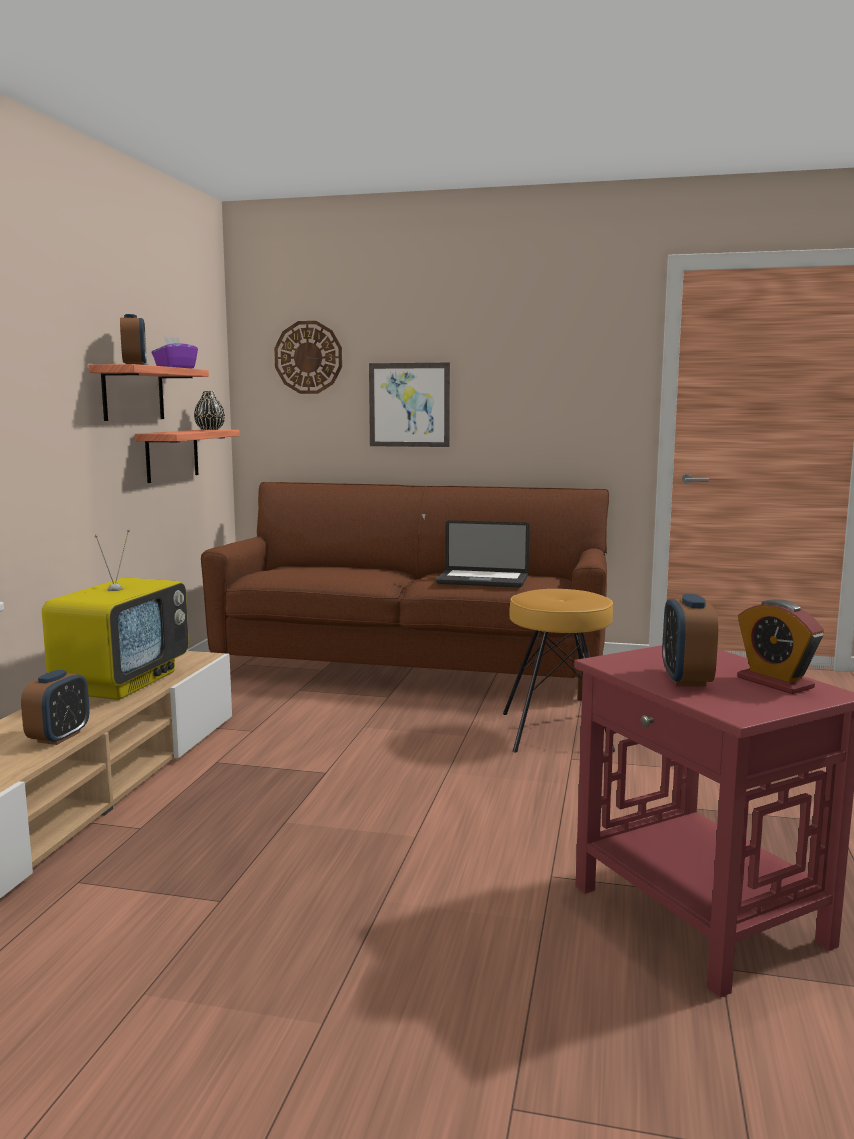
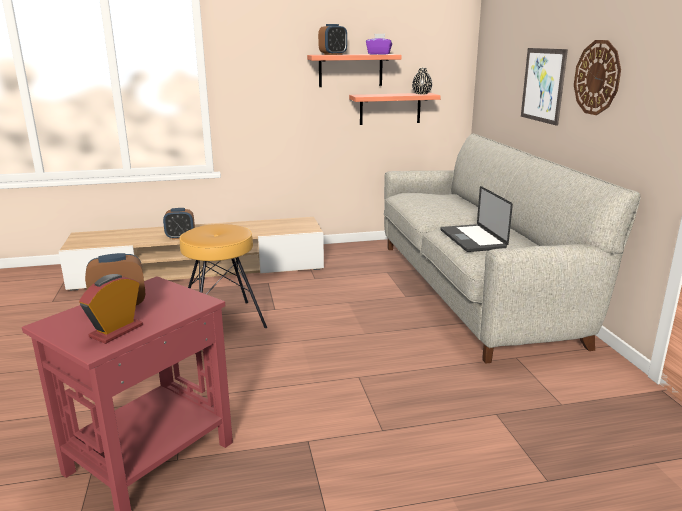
camera: 65 degrees right, 10 degrees up
television [42,529,189,700] -> none
brown sofa [201,482,609,701] -> grey sofa [384,133,640,363]
wall clock [274,321,342,394] -> wall clock moved to [574,40,621,115]
brown stool [503,589,615,752] -> brown stool moved to [179,224,267,328]

